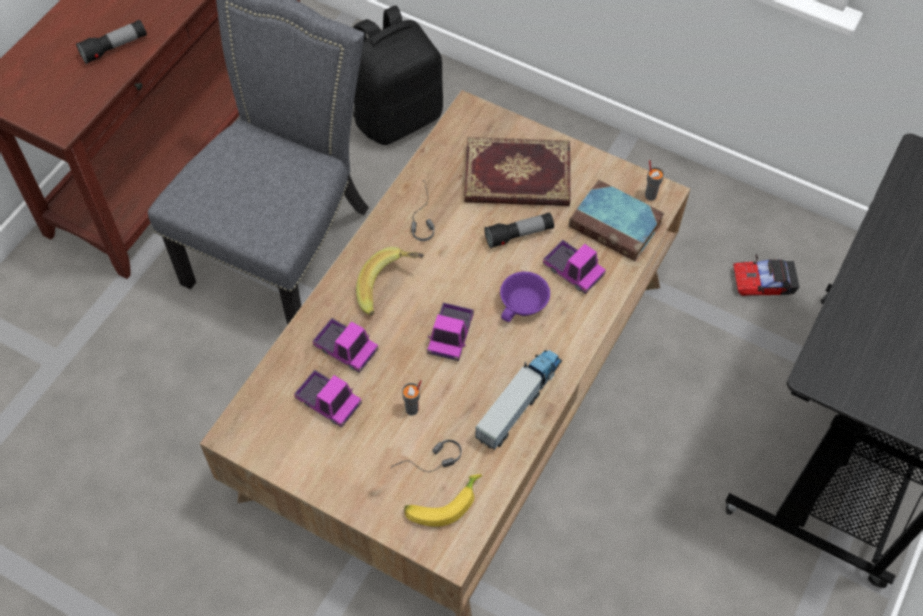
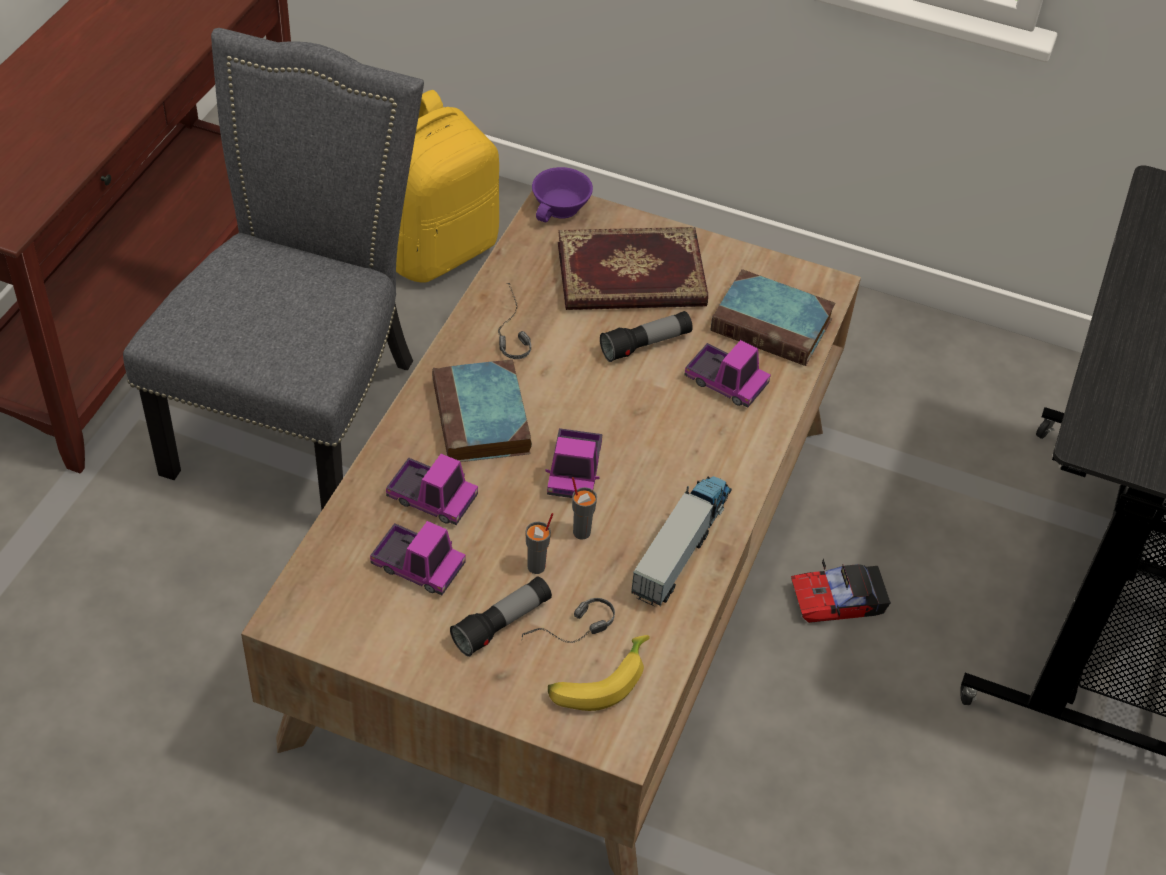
camera: 10 degrees left, 10 degrees down
flashlight [76,20,147,64] -> flashlight moved to [450,577,552,657]
black backpack [353,5,443,145] -> yellow backpack [396,90,499,282]
banana [356,247,424,316] -> book [432,359,532,462]
purple cup [500,272,550,322] -> purple cup moved to [532,167,593,222]
grey cup [645,160,664,201] -> grey cup moved to [572,477,597,540]
toy car [733,254,800,296] -> toy car moved to [791,559,891,623]

